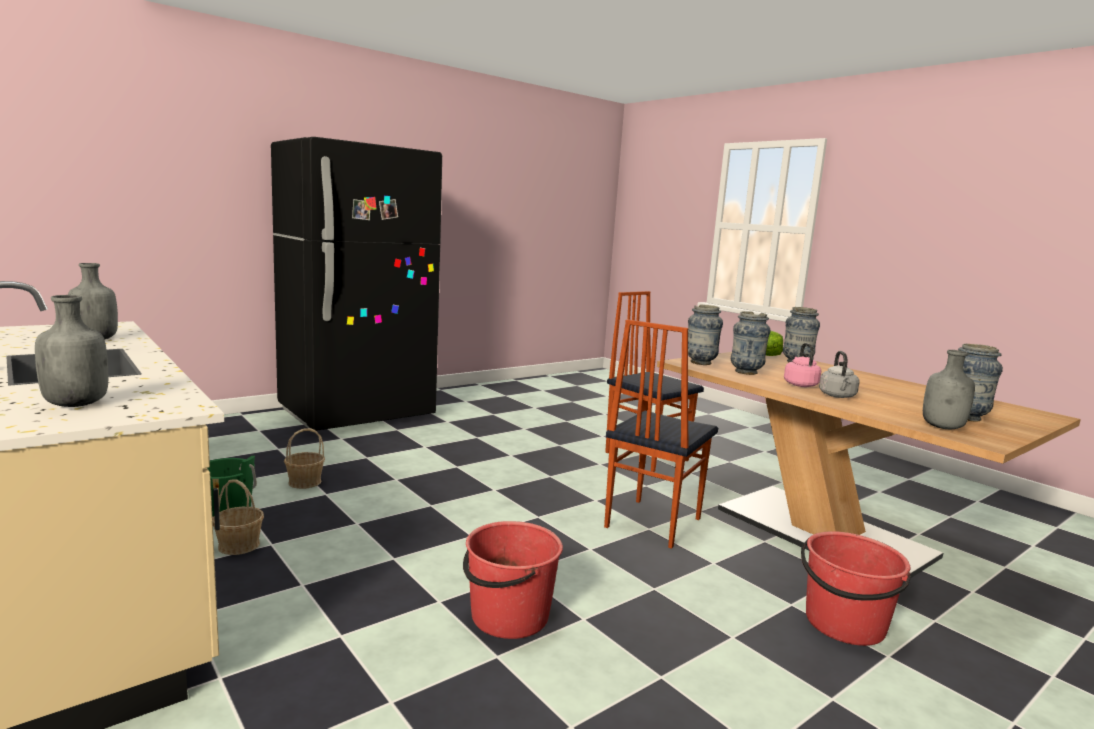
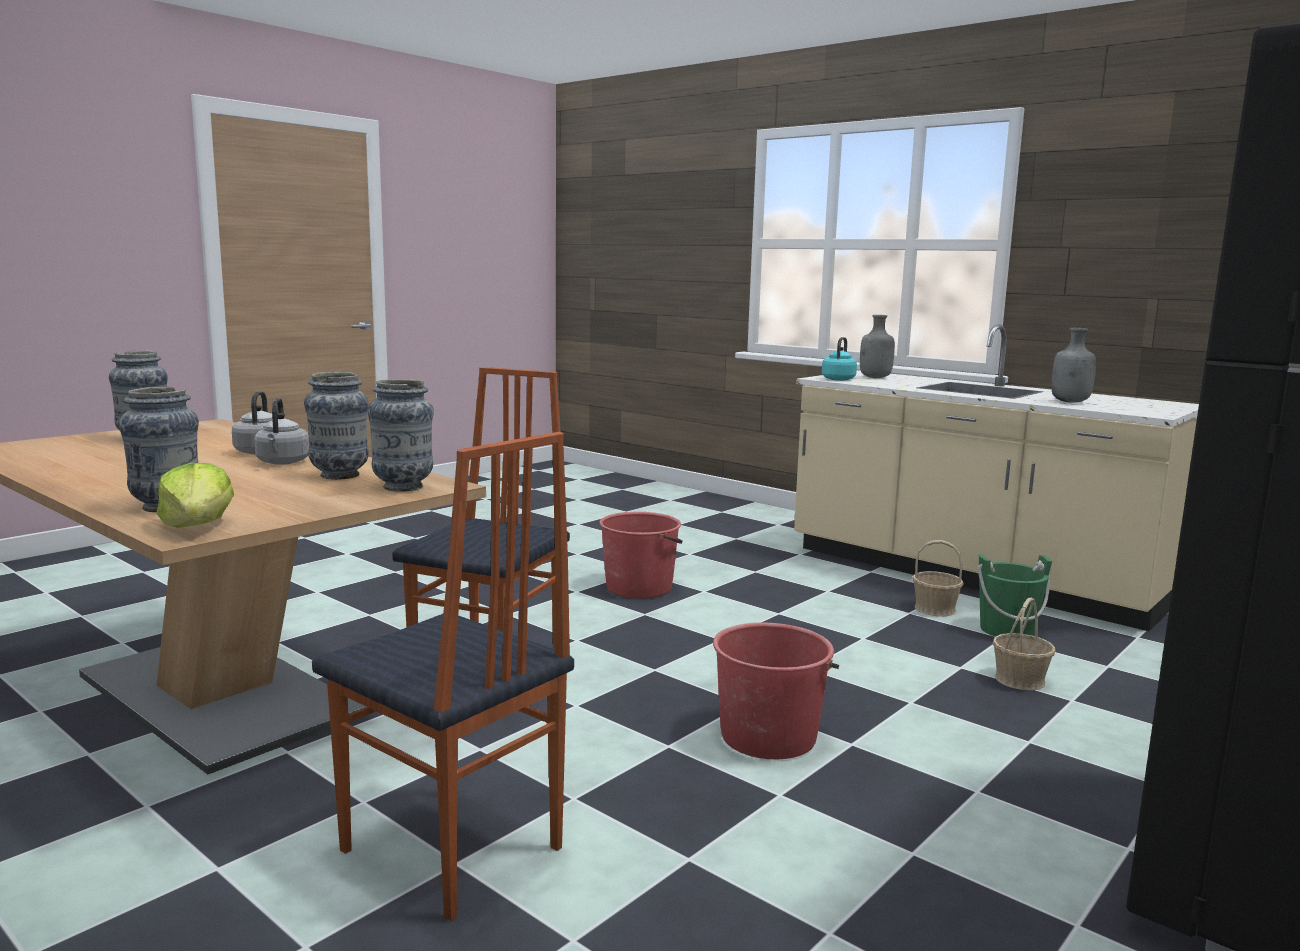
camera: 170 degrees right, 0 degrees up
pink kettle [784,343,821,387] -> grey kettle [254,398,309,465]
red bucket [801,531,911,646] -> red bucket moved to [713,623,839,760]
grey bottle [923,350,975,429] -> none
none -> turquoise kettle [822,337,857,381]

